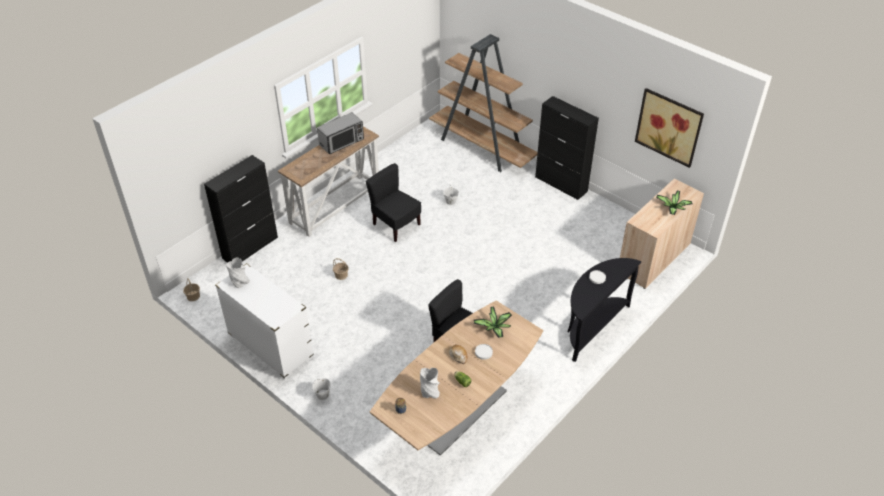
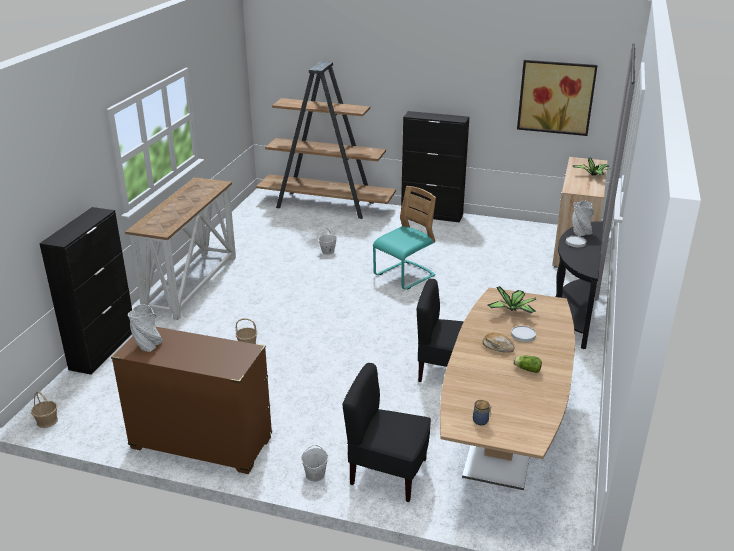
camera: 25 degrees left, 15 degrees down
white dresser [215,263,314,379] -> brown dresser [111,327,272,474]
microwave [317,112,364,154] -> none
black chair [366,163,421,242] -> black chair moved to [342,363,431,502]
grey vase [420,368,440,399] -> grey vase moved to [572,201,594,236]
none -> turquoise chair [373,186,436,290]

